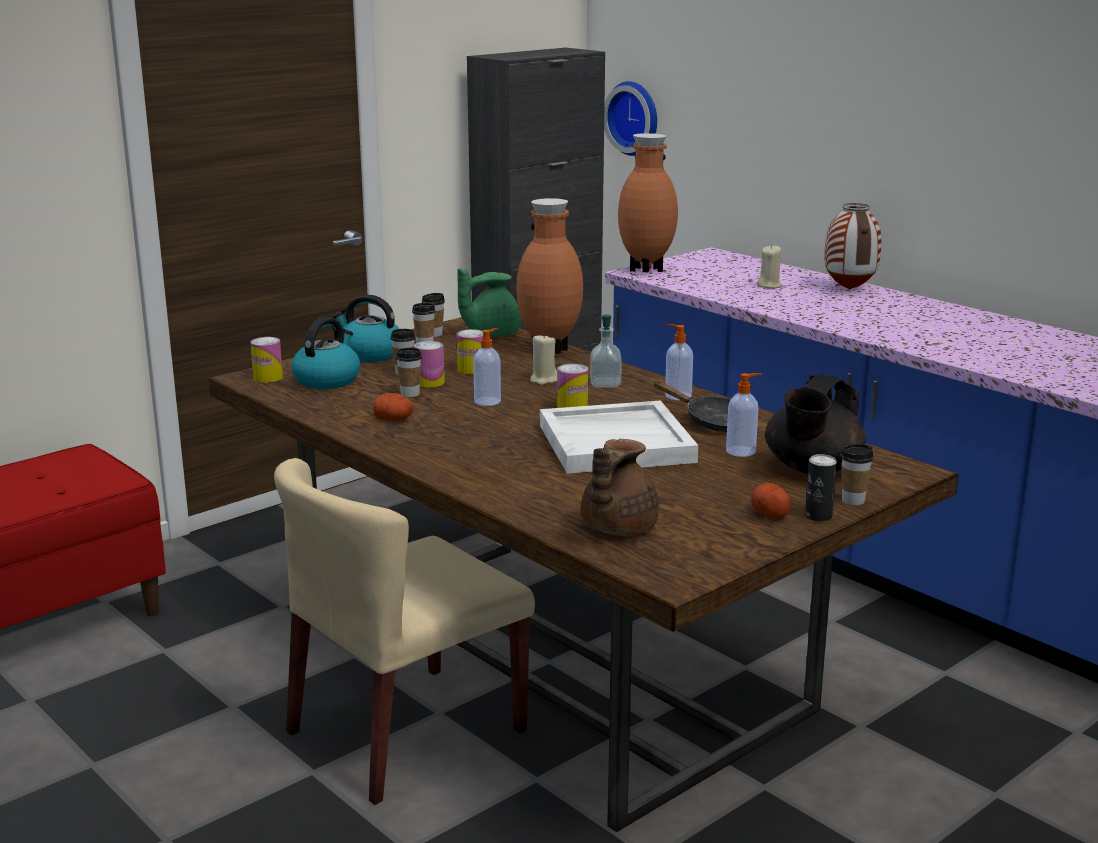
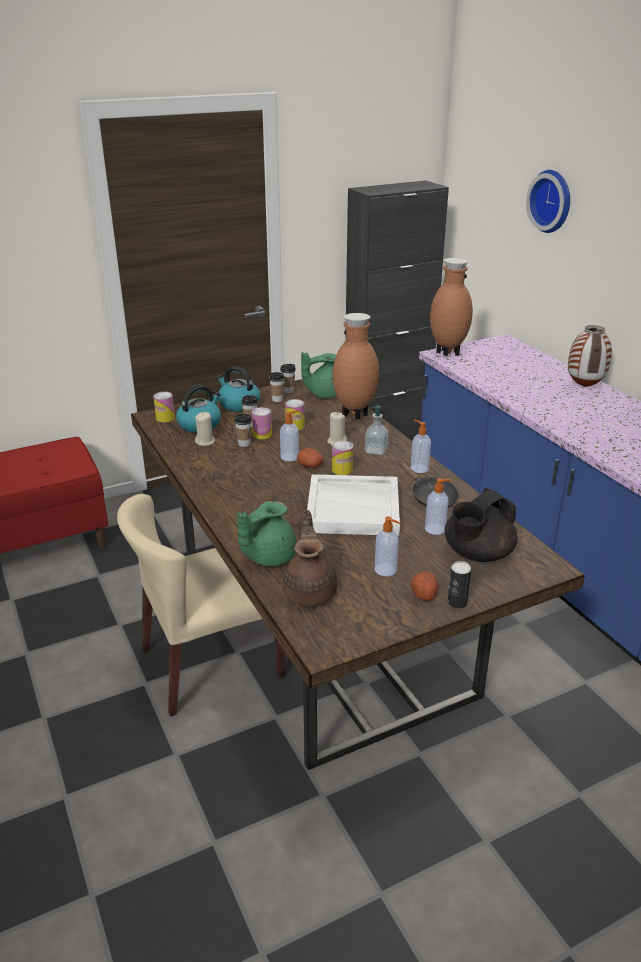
camera: 15 degrees right, 10 degrees up
potato [373,393,414,420] -> potato moved to [297,448,324,468]
brown teapot [581,439,659,535] -> brown teapot turned 135 degrees clockwise [283,509,337,606]
wall clock [604,81,657,156] -> wall clock moved to [526,170,570,233]
beige candle [756,245,781,288] -> beige candle moved to [195,412,215,446]
cup [841,444,874,505] -> none
none -> green teapot [237,501,297,566]
none -> soap dispenser [375,516,400,576]

